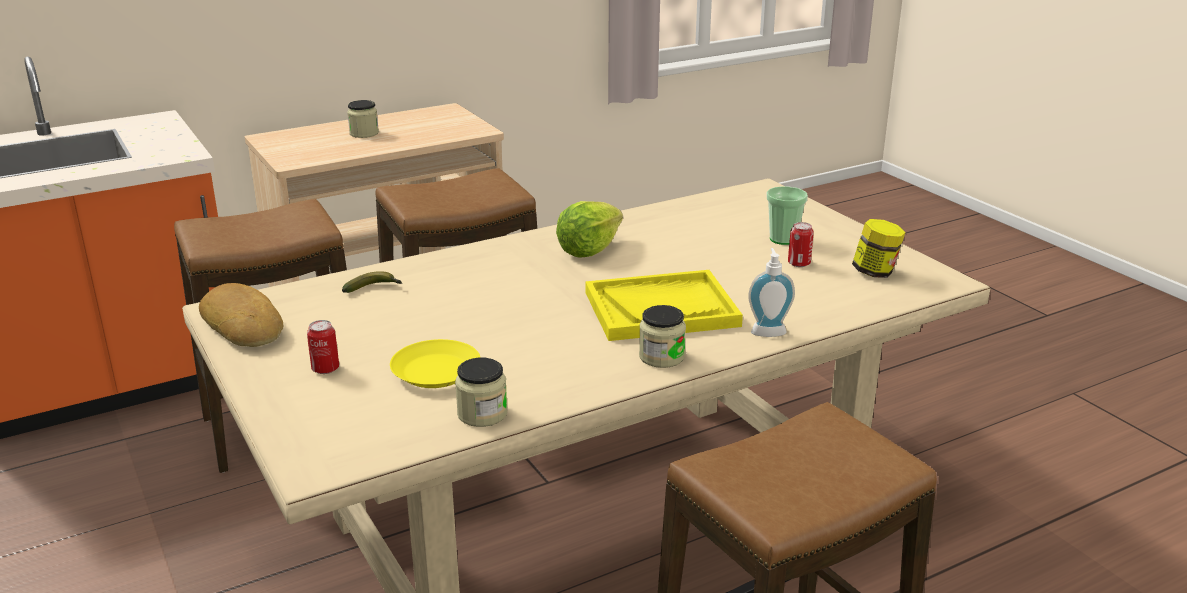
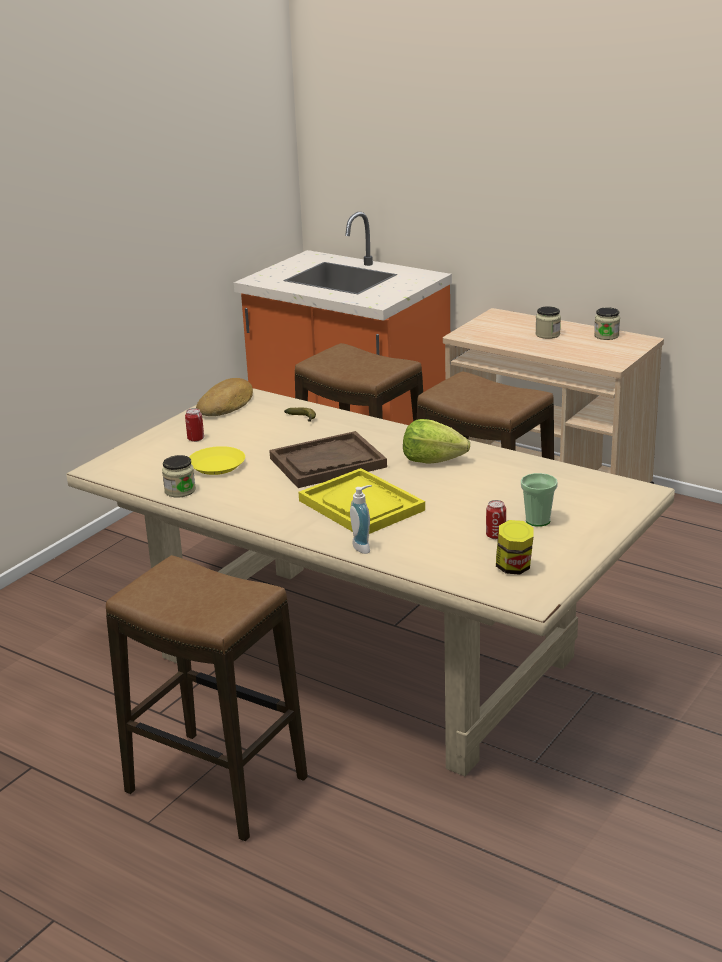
camera: 65 degrees right, 0 degrees up
jar [639,305,686,368] -> jar moved to [594,307,620,340]
none -> brown tray [269,431,387,488]

